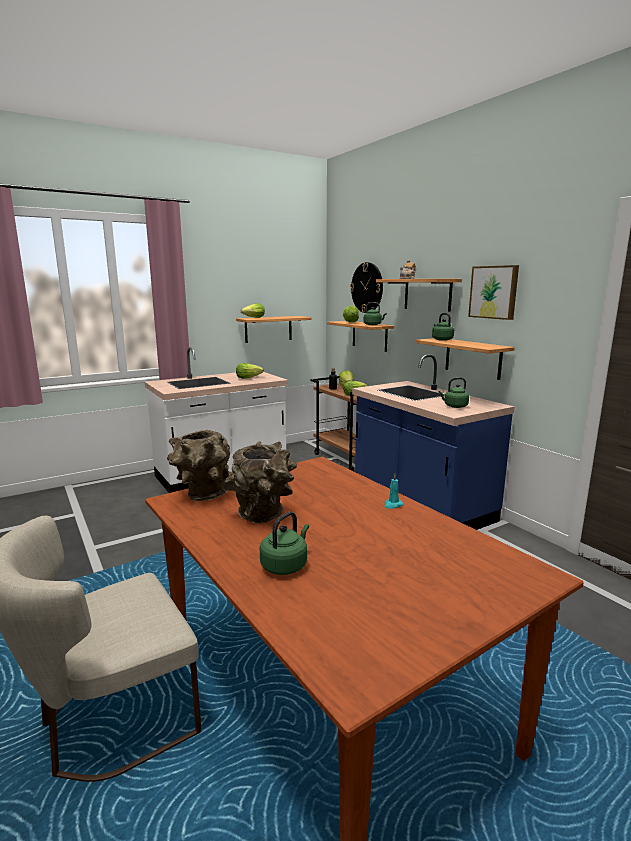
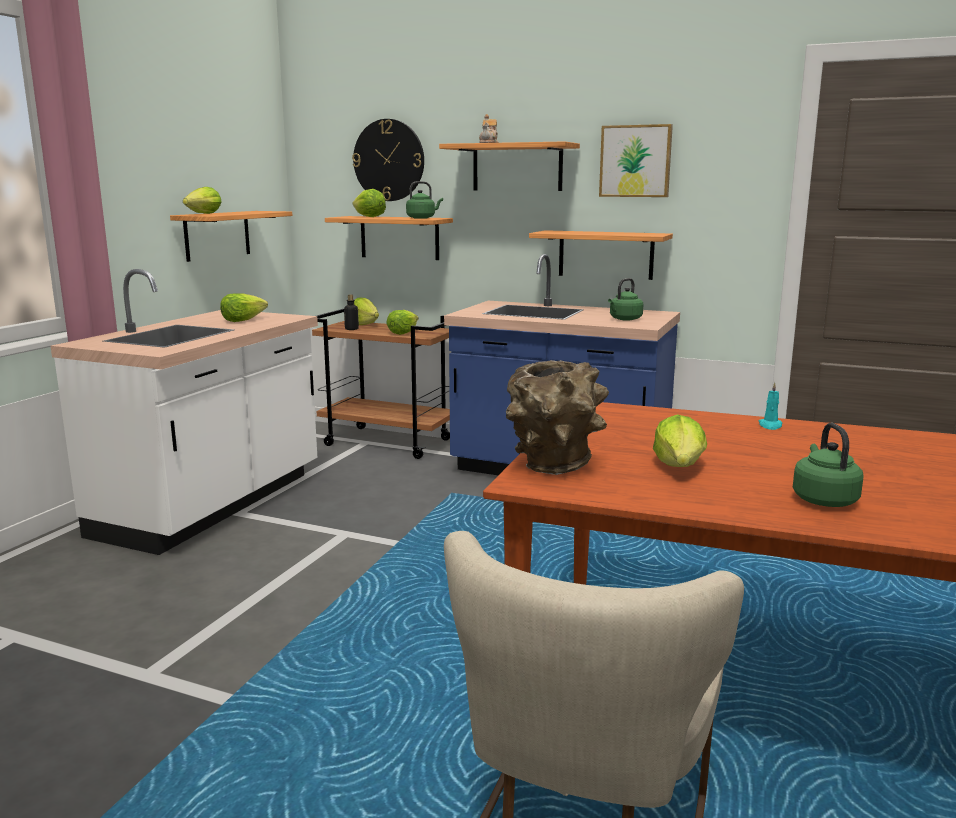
camera: 35 degrees left, 0 degrees up
brown vase [224,441,297,523] -> lettuce [653,414,707,467]
green kettle [432,313,454,341] -> none

